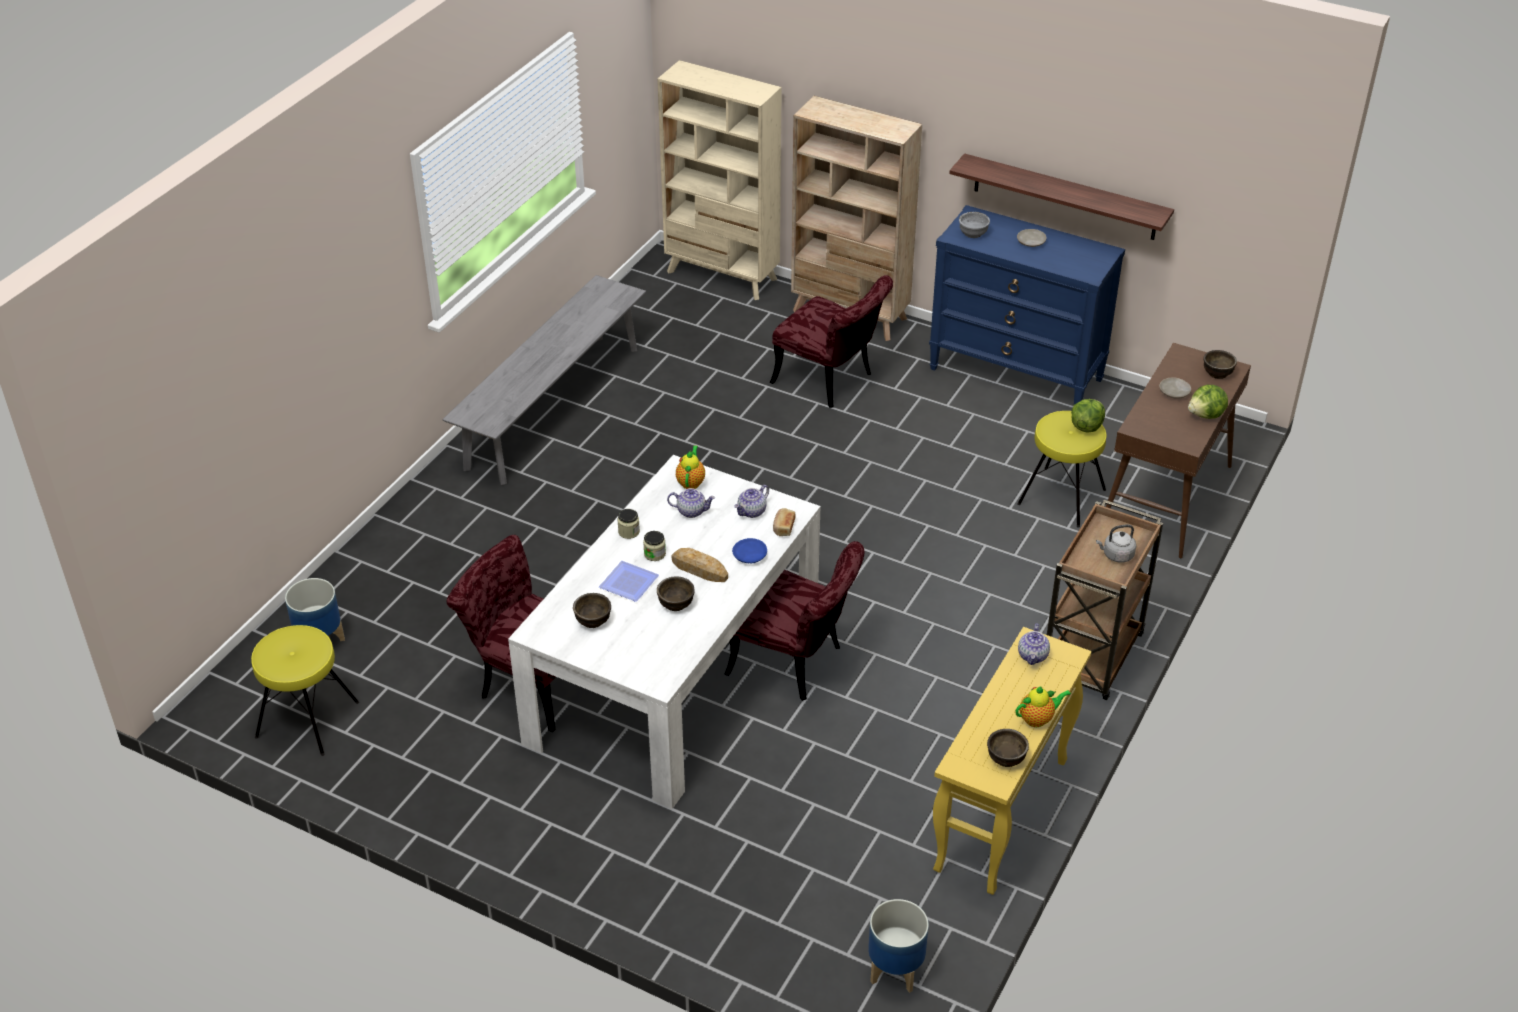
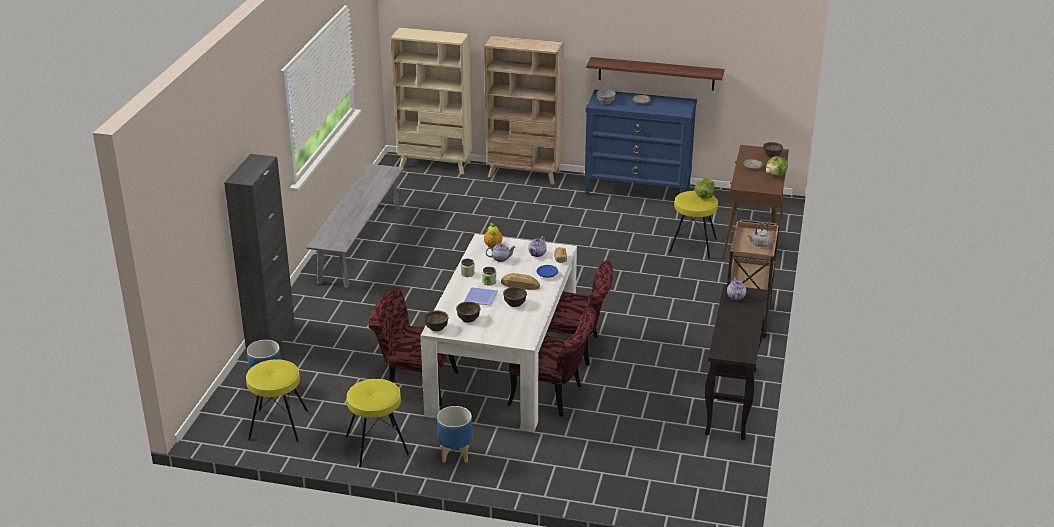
camera: 15 degrees left, 10 degrees down
red chair [770,275,893,408] -> red chair moved to [507,308,597,417]
planter [868,899,929,993] -> planter moved to [437,406,472,463]
yellow console table [933,627,1091,895] -> black console table [705,285,768,440]
brown bowl [987,729,1029,767] -> brown bowl moved to [424,310,448,331]
teapot [1015,686,1071,727] -> none
none -> black cabinet [224,154,295,352]
none -> yellow stool [345,379,410,468]

